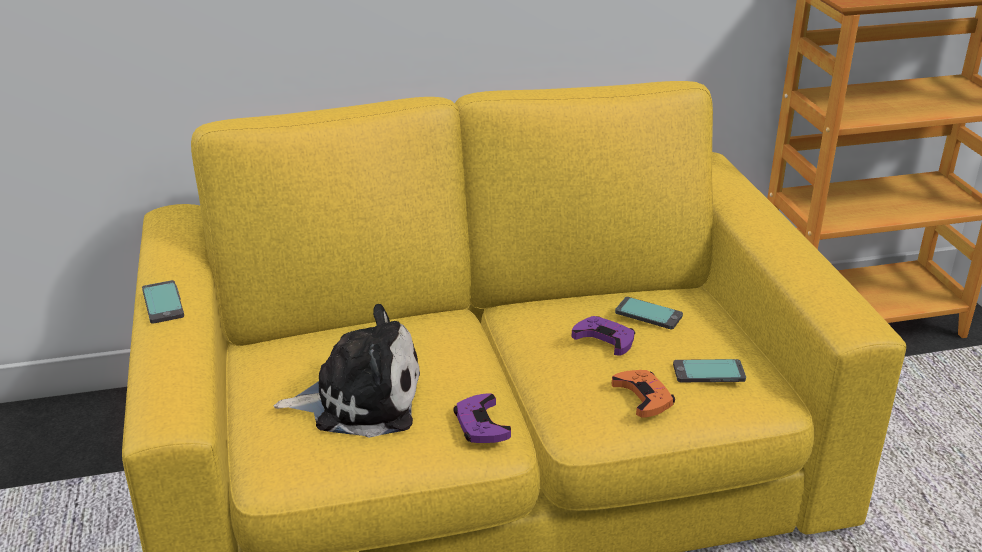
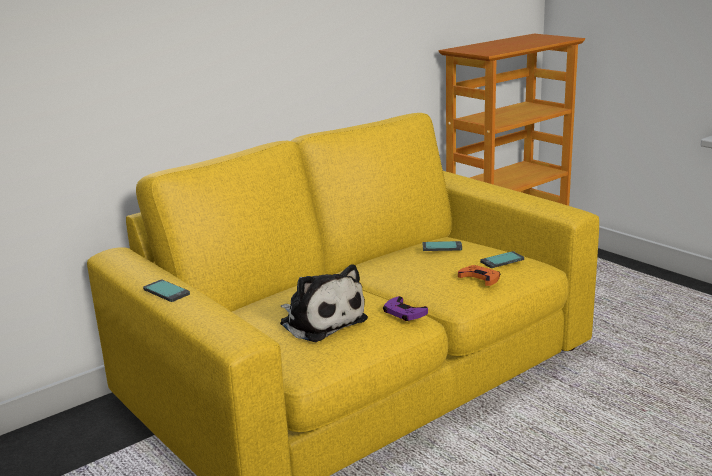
camera: 25 degrees left, 10 degrees down
plush toy [273,304,420,438] -> plush toy turned 75 degrees clockwise [280,265,368,342]
purple game controller [571,316,635,356] -> none

